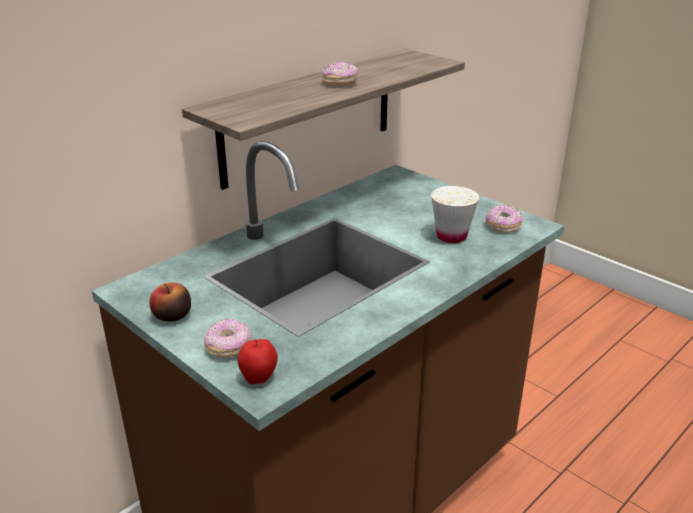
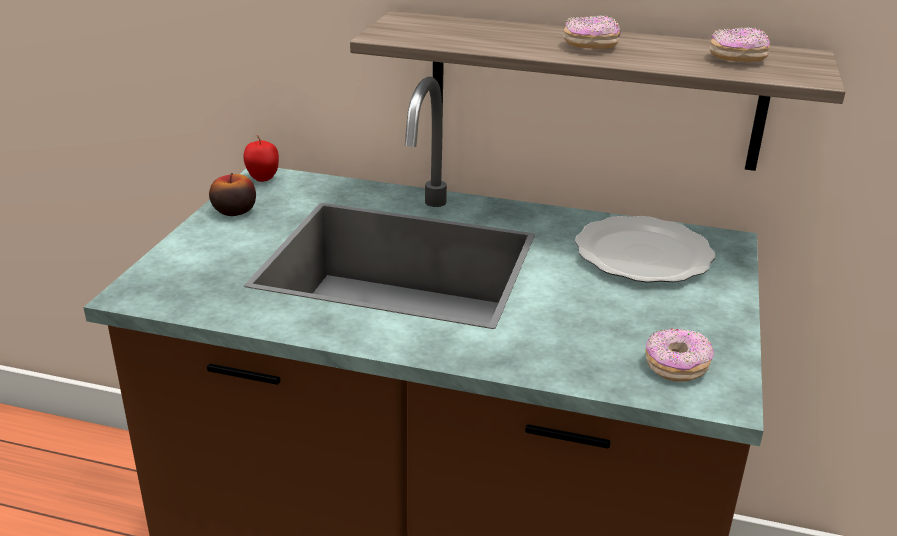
camera: 60 degrees right, 0 degrees up
donut [204,318,251,357] -> donut moved to [709,27,770,62]
apple [238,339,278,384] -> apple moved to [243,135,279,182]
white cup [431,186,479,243] -> none
none -> plate [575,216,715,283]

